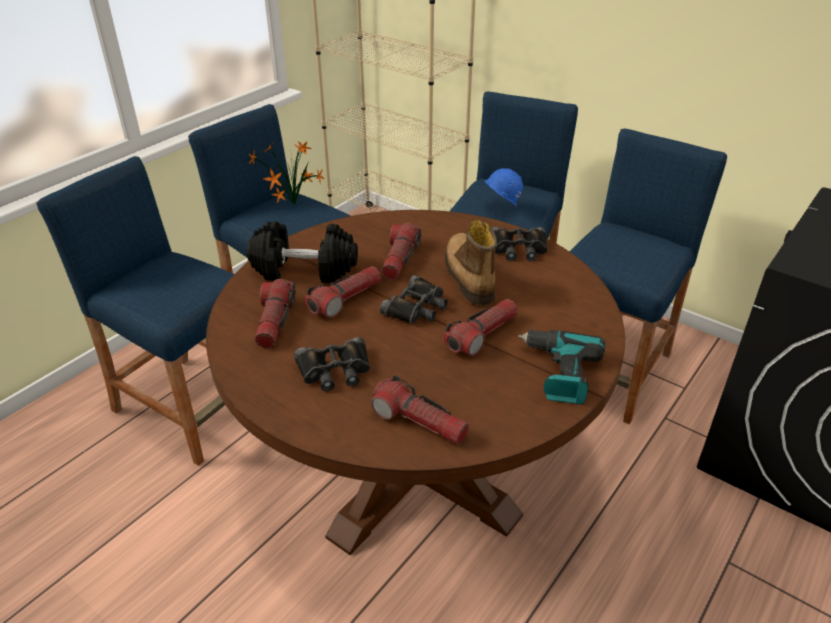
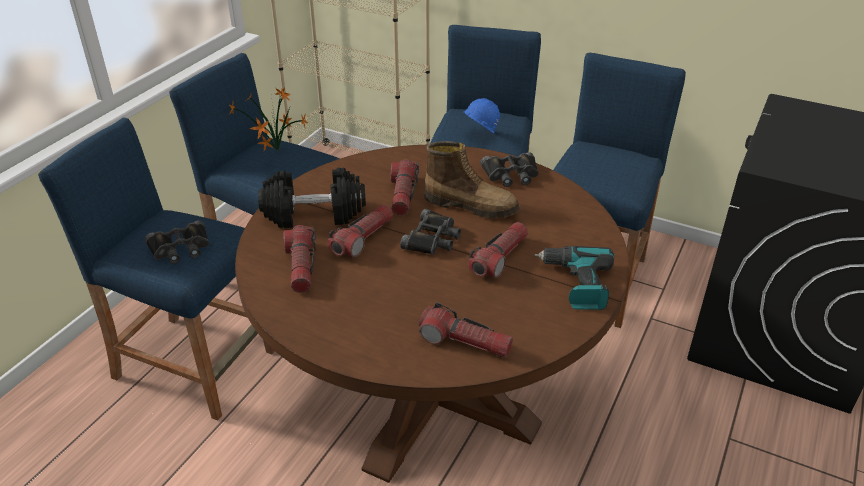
camera: 10 degrees left, 0 degrees up
black binoculars [294,337,370,391] -> black binoculars moved to [145,220,209,264]
boot [445,220,497,306] -> boot turned 135 degrees clockwise [424,141,520,218]

